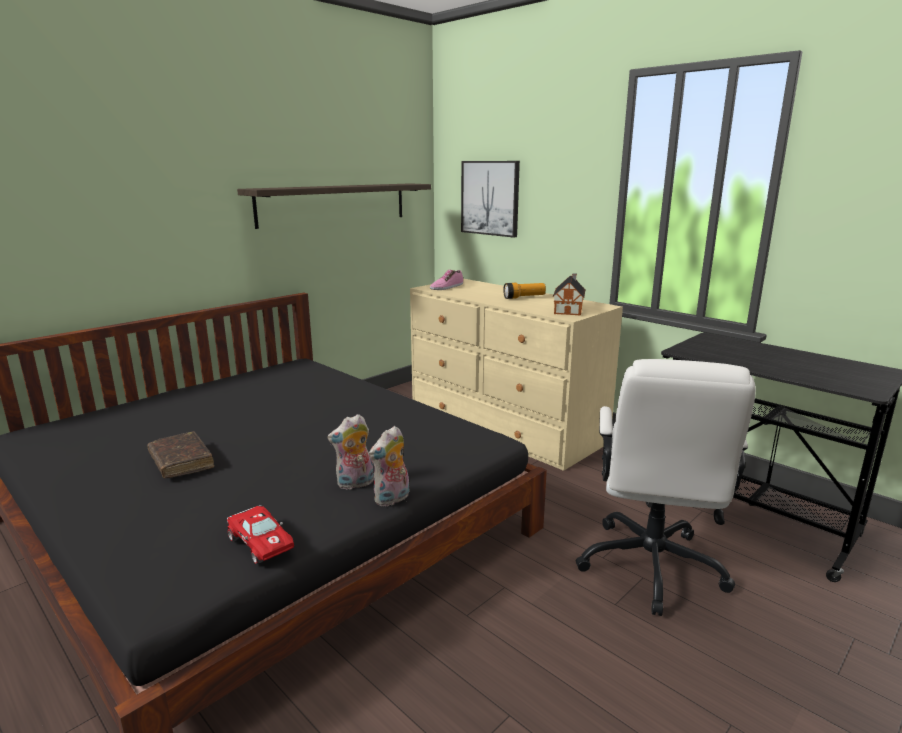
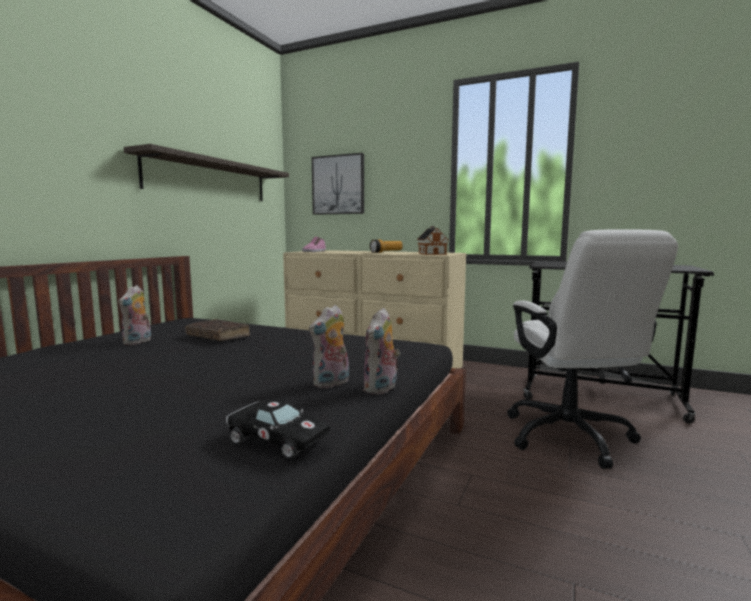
camera: 20 degrees left, 10 degrees down
brown book [147,431,214,478] -> brown book moved to [185,319,250,341]
red toy car [227,505,294,564] -> black toy car [226,399,330,459]
none -> plush toy [118,285,151,345]

